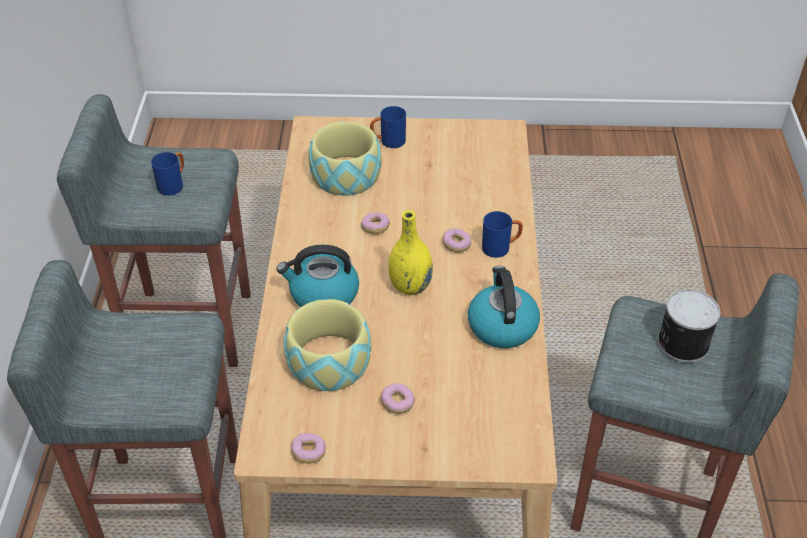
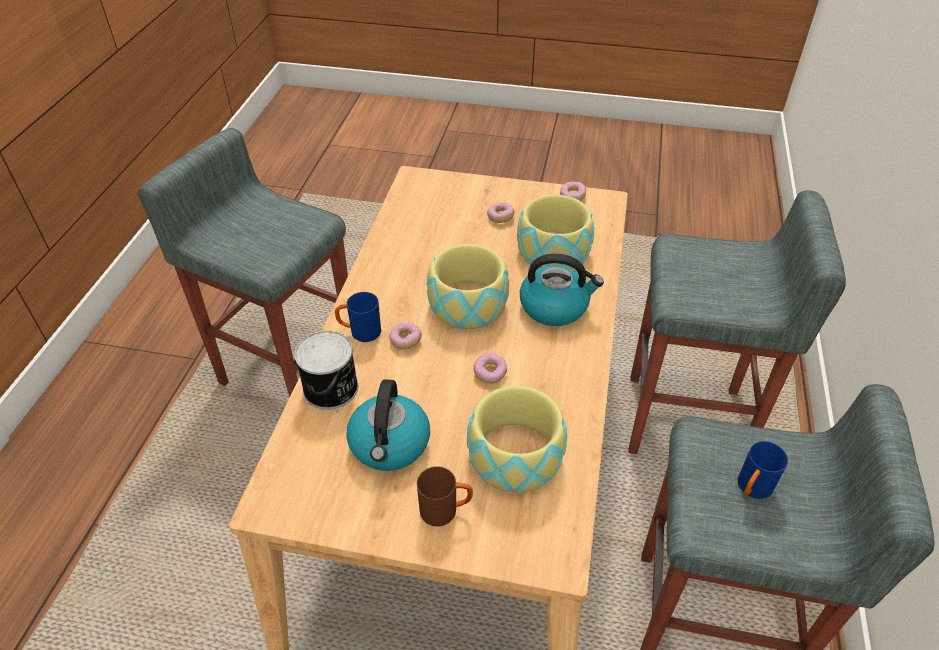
camera: 170 degrees left, 0 degrees up
blue mug [370,106,406,148] -> brown mug [417,466,473,527]
yellow vase [389,210,433,295] -> bowl [427,244,509,329]
kettle [468,266,540,348] -> kettle moved to [346,379,430,471]
can [658,290,720,363] -> can moved to [294,331,358,410]

